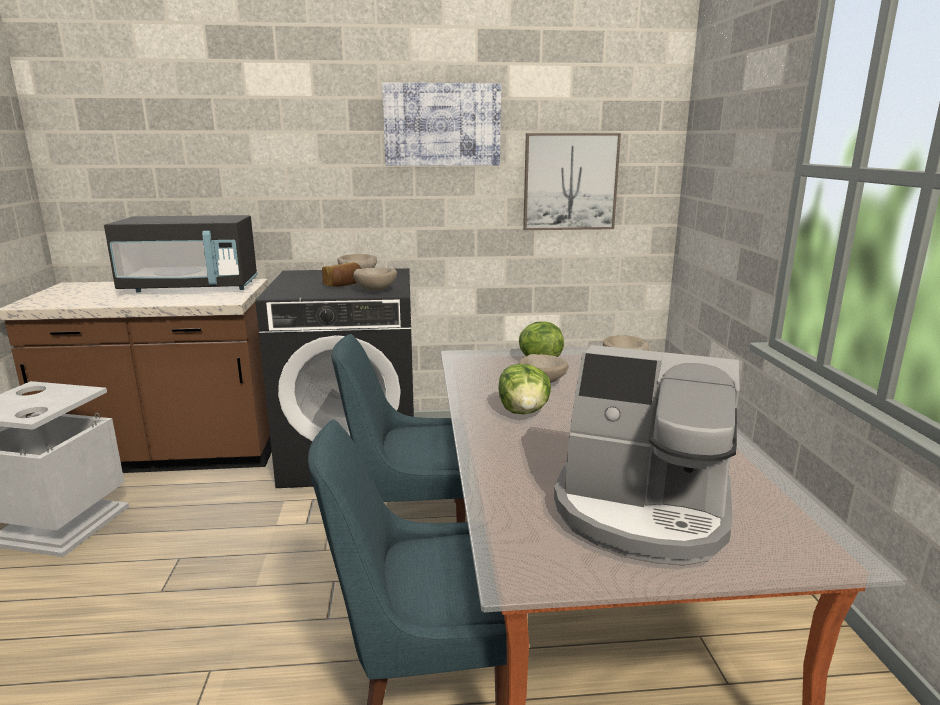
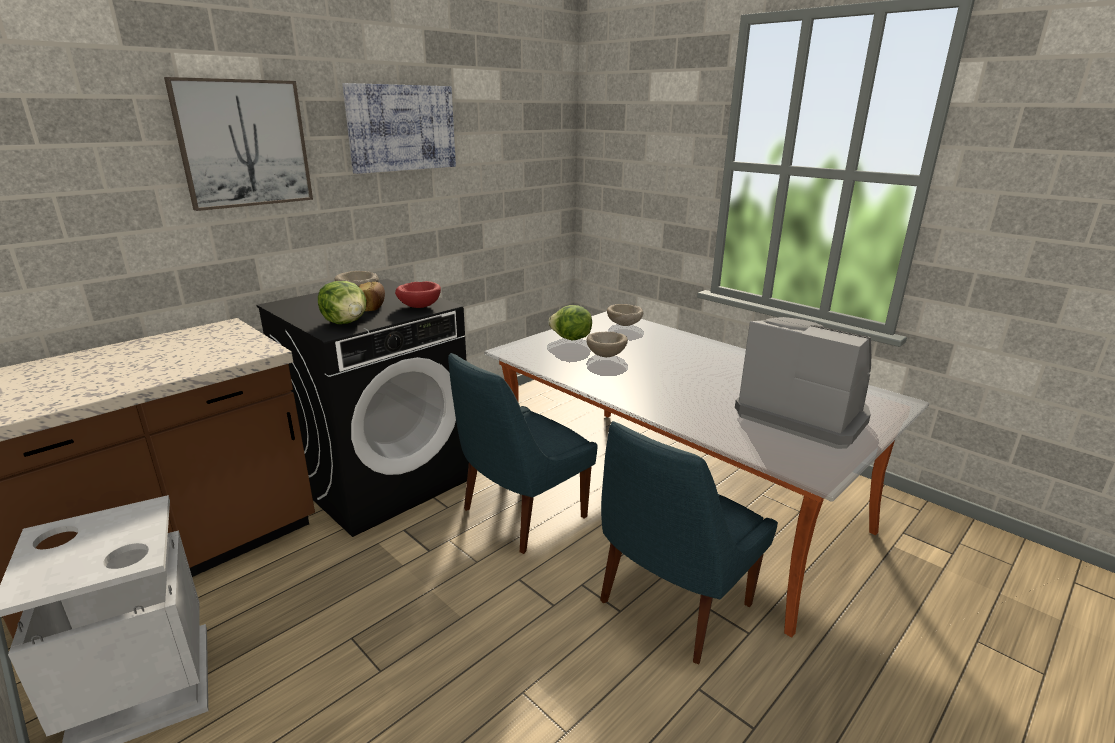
camera: 40 degrees left, 5 degrees up
black microwave [104,215,257,292] -> none
beige bowl [353,267,397,292] -> red bowl [395,281,441,308]
lettuce [498,364,551,414] -> lettuce moved to [318,281,367,324]
picture [523,133,621,230] -> picture moved to [164,77,313,211]
coffee machine [554,345,740,565] -> coffee machine turned 120 degrees counterclockwise [735,317,871,449]

